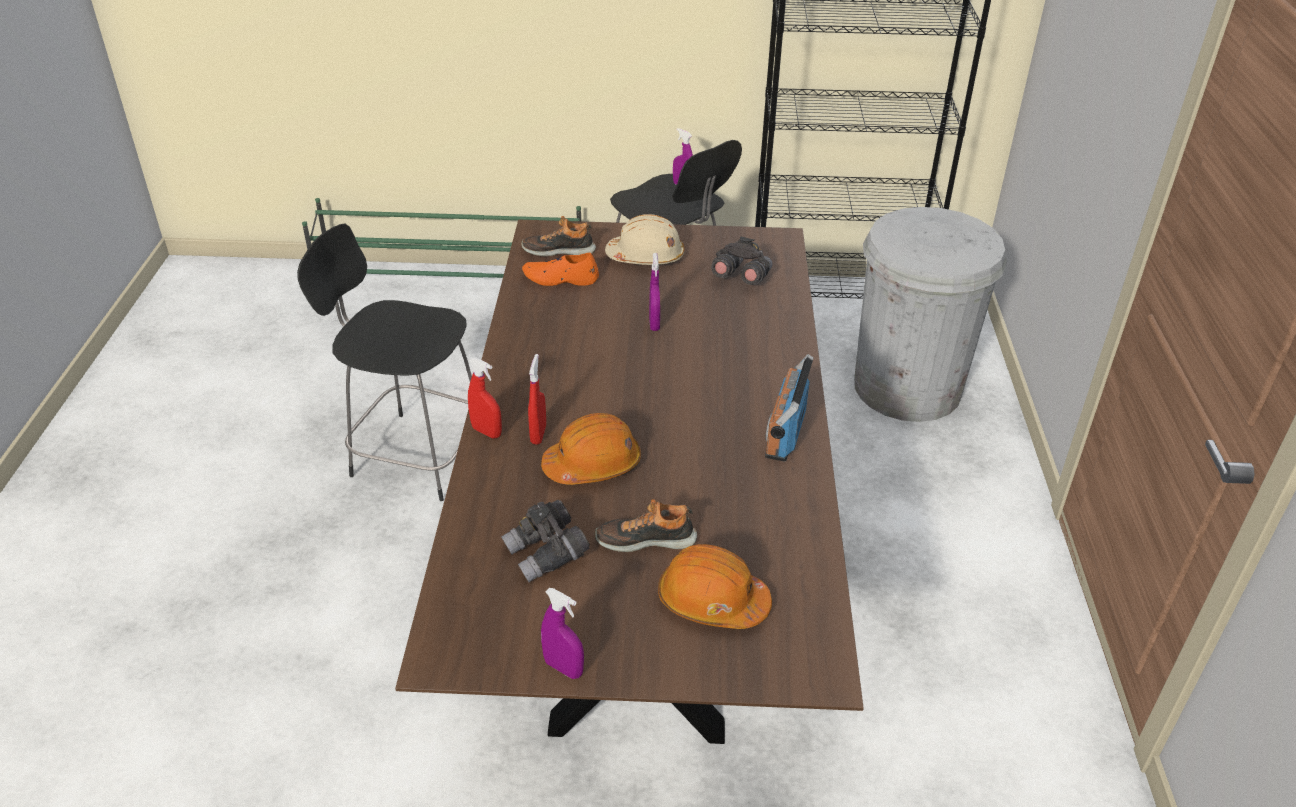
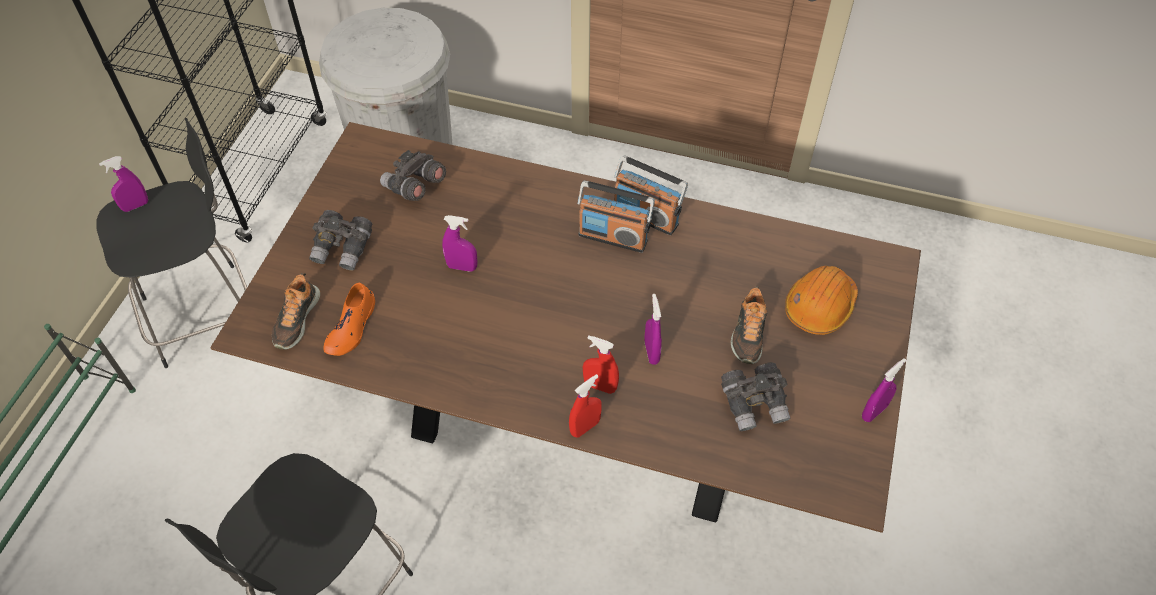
camera: 75 degrees left, 15 degrees up
orange hard hat [541,413,641,485] -> purple spray bottle [645,294,662,365]
beige hard hat [605,214,685,265] -> grey binoculars [309,210,372,271]
none -> radio [578,180,655,253]

